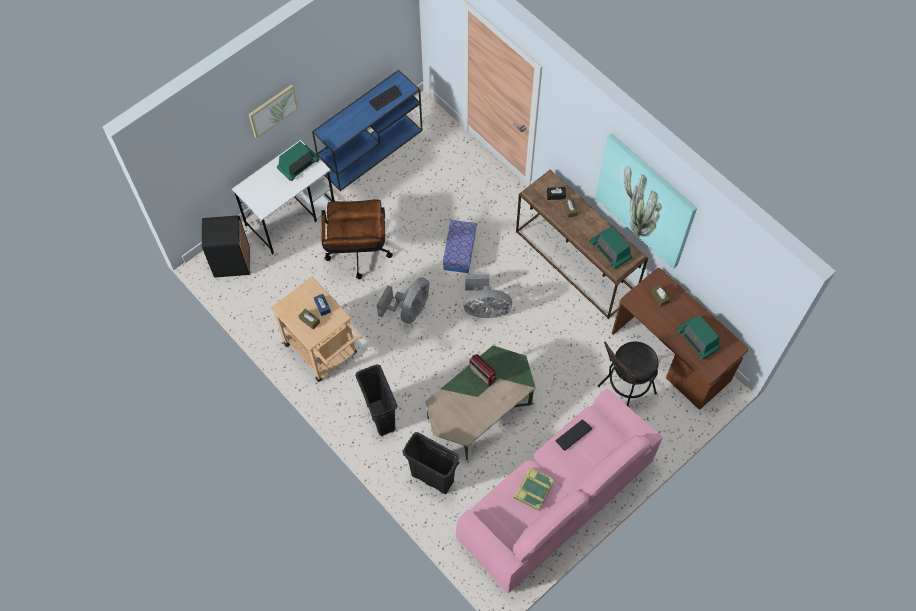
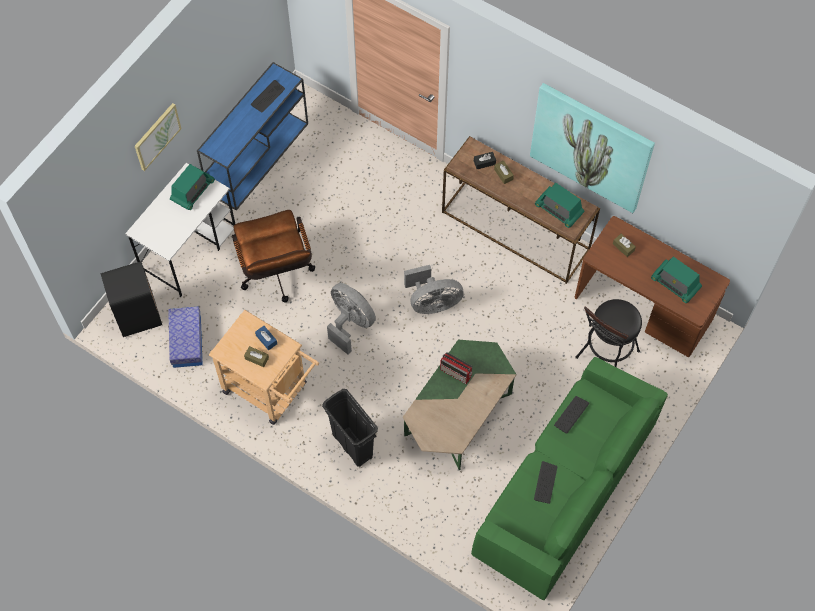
camera: 15 degrees left, 0 degrees up
grey fan [377,277,429,324] -> grey fan turned 60 degrees counterclockwise [327,283,376,355]
black trash can [402,432,460,494] -> none
storage box [443,220,476,273] -> storage box moved to [168,306,203,368]
pink sofa [456,389,663,594] -> green sofa [471,357,668,600]
book [513,468,554,511] -> keyboard [534,461,557,504]

